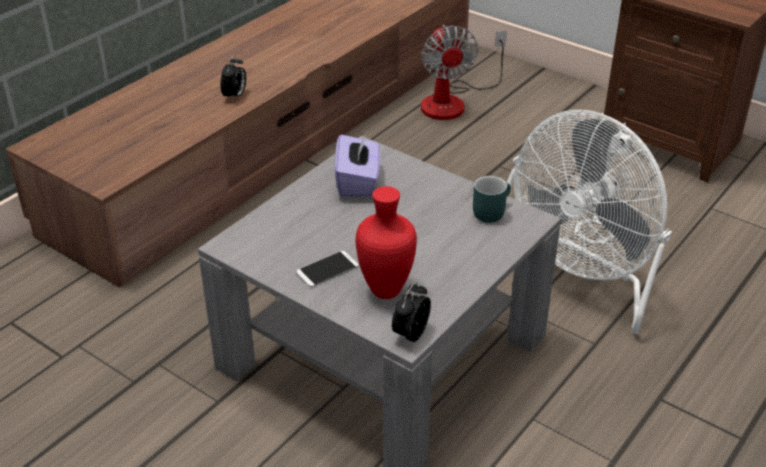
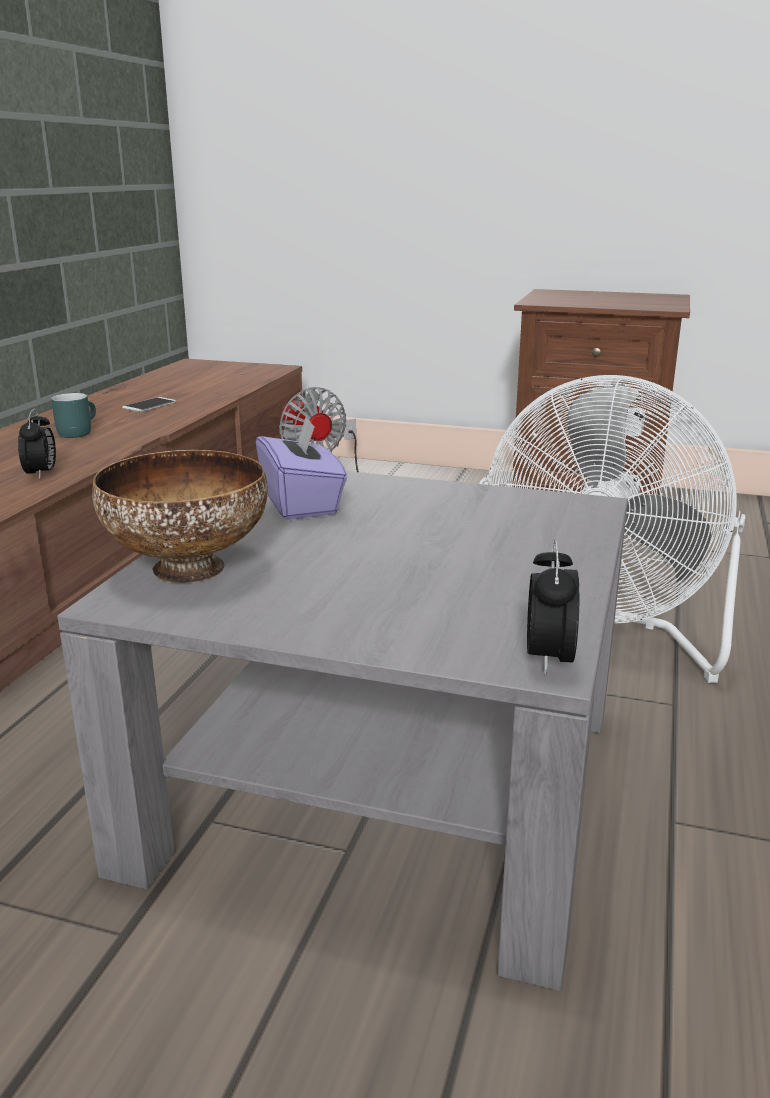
camera: 20 degrees left, 15 degrees down
phone [296,251,359,287] -> phone moved to [122,397,176,412]
red vase [355,186,417,299] -> none
turquoise mug [473,176,511,223] -> turquoise mug moved to [51,393,96,438]
none -> bowl [92,450,268,583]

